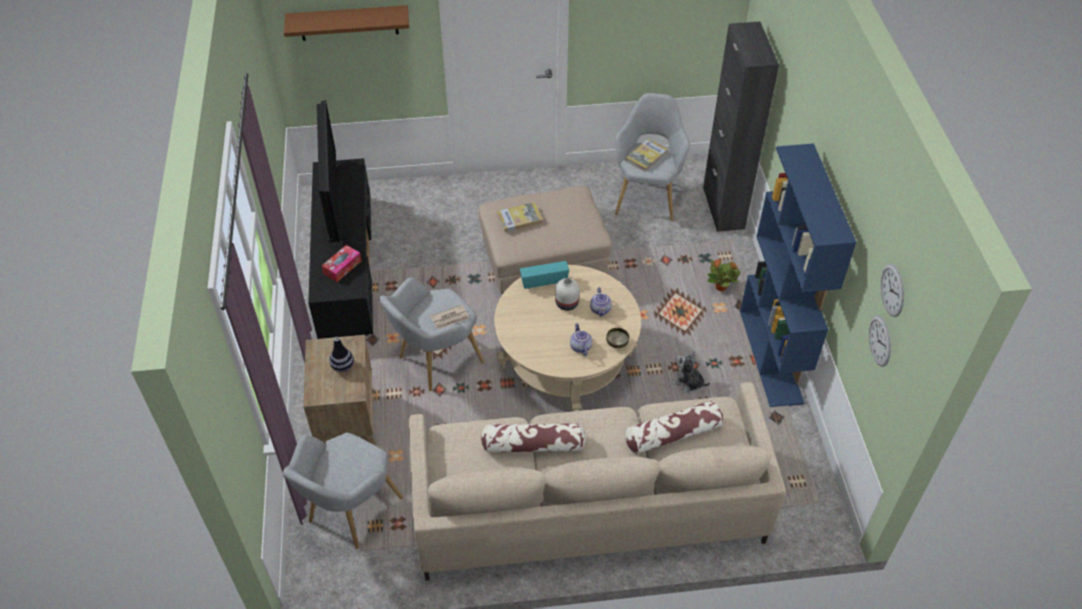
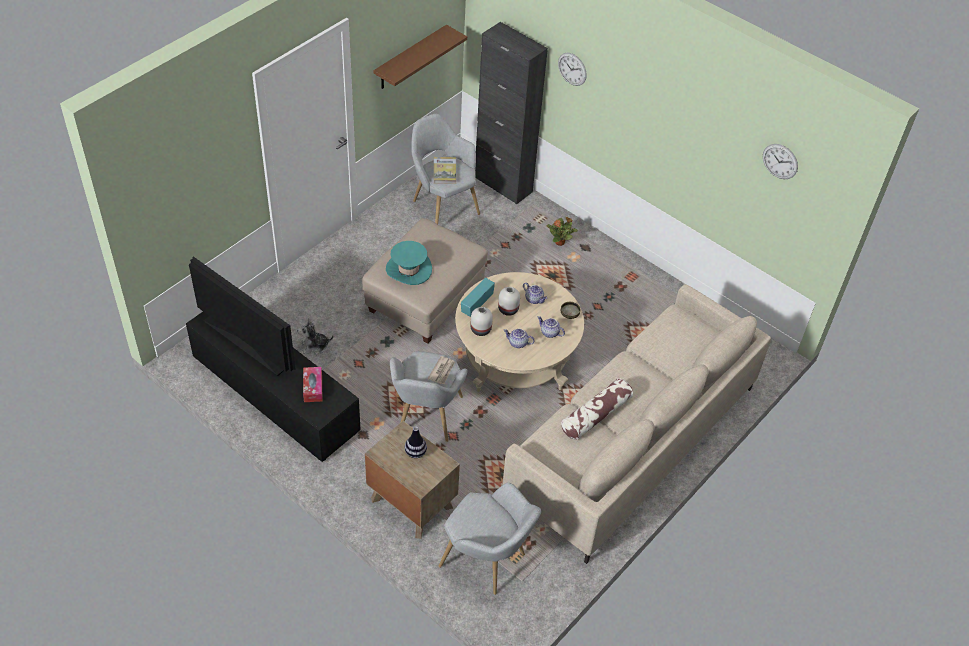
camera: 45 degrees left, 0 degrees up
grey armchair [283,432,403,549] -> grey armchair turned 45 degrees counterclockwise [439,483,541,595]
brown shelf [284,5,409,41] -> brown shelf moved to [373,25,467,89]
book [497,202,543,233] -> turquoise hat [386,241,432,285]
pillow [625,400,723,454] -> none
plush toy [672,351,710,394] -> plush toy moved to [297,318,334,355]
blue bookcase [740,143,856,407] -> none
wall clock [869,315,891,367] -> wall clock moved to [558,53,587,86]
none -> white vase [471,307,493,336]
none -> teapot [504,329,535,348]

